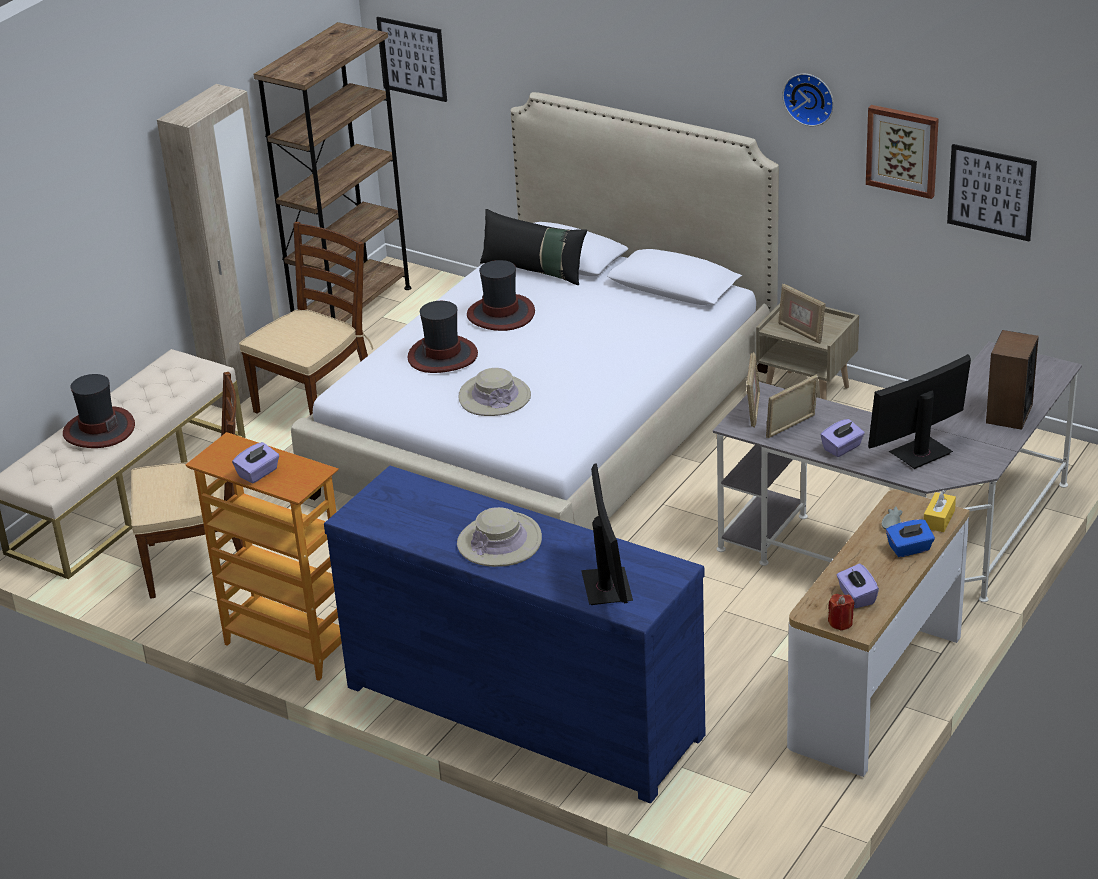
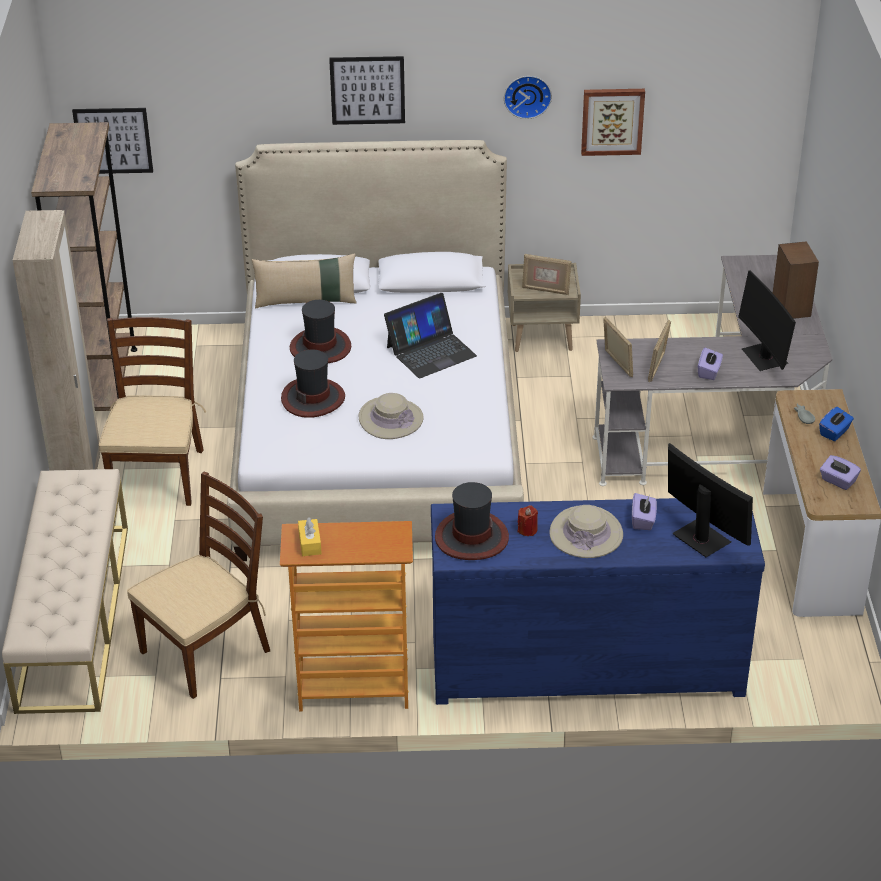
camera: 35 degrees left, 5 degrees up
hat [63,374,135,448] -> hat moved to [435,482,509,560]
purple tissue box [232,442,279,484] -> purple tissue box moved to [632,493,657,530]
black pillow [480,209,587,285] -> beige pillow [252,253,357,309]
red candle [828,594,855,630] -> red candle moved to [518,505,538,536]
monitor [868,354,971,469] -> monitor turned 45 degrees counterclockwise [738,271,796,371]
yellow tissue box [924,490,956,532] -> yellow tissue box moved to [298,517,322,556]
picture [947,144,1037,242] -> picture moved to [329,56,405,125]
none -> laptop [384,293,477,378]

